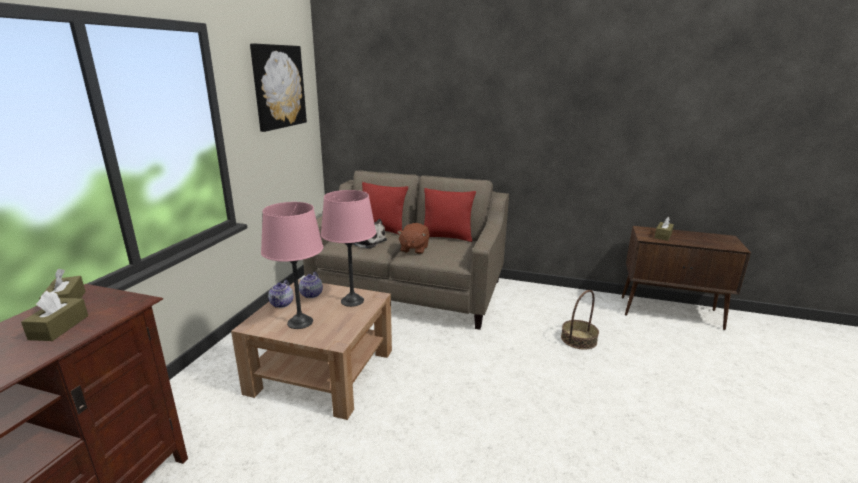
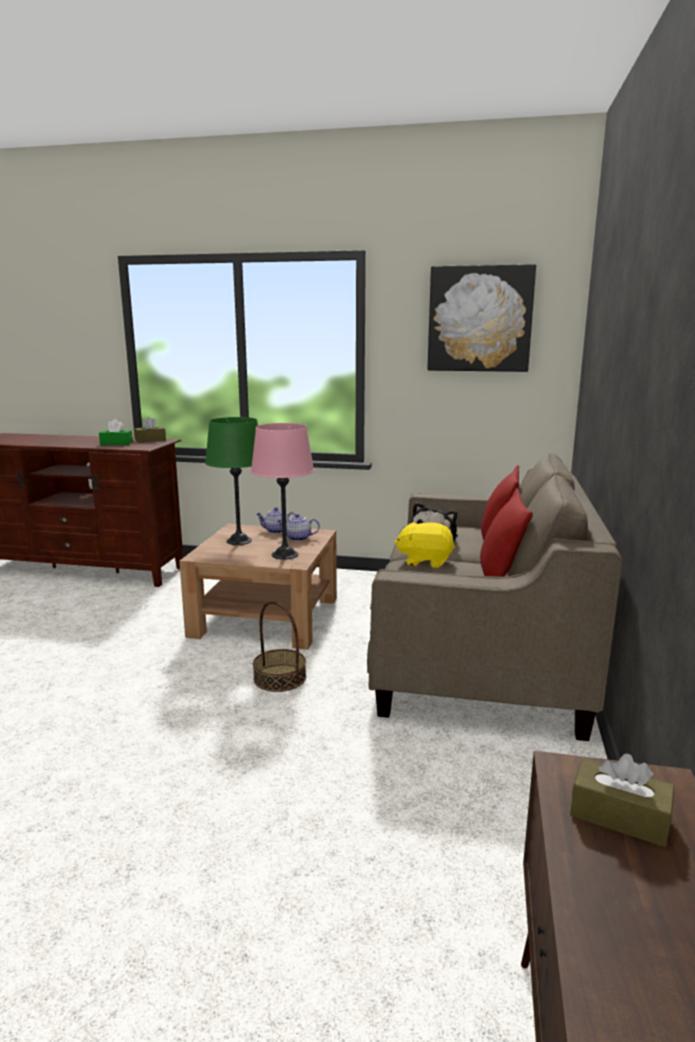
camera: 85 degrees right, 5 degrees down
brown tissue box [21,291,88,341] -> green tissue box [99,419,133,445]
pink table lamp [261,202,323,329] -> green table lamp [205,417,258,545]
brown plush toy [397,223,430,254] -> yellow plush toy [394,522,455,568]
basket [561,290,599,350] -> basket moved to [253,601,306,692]

